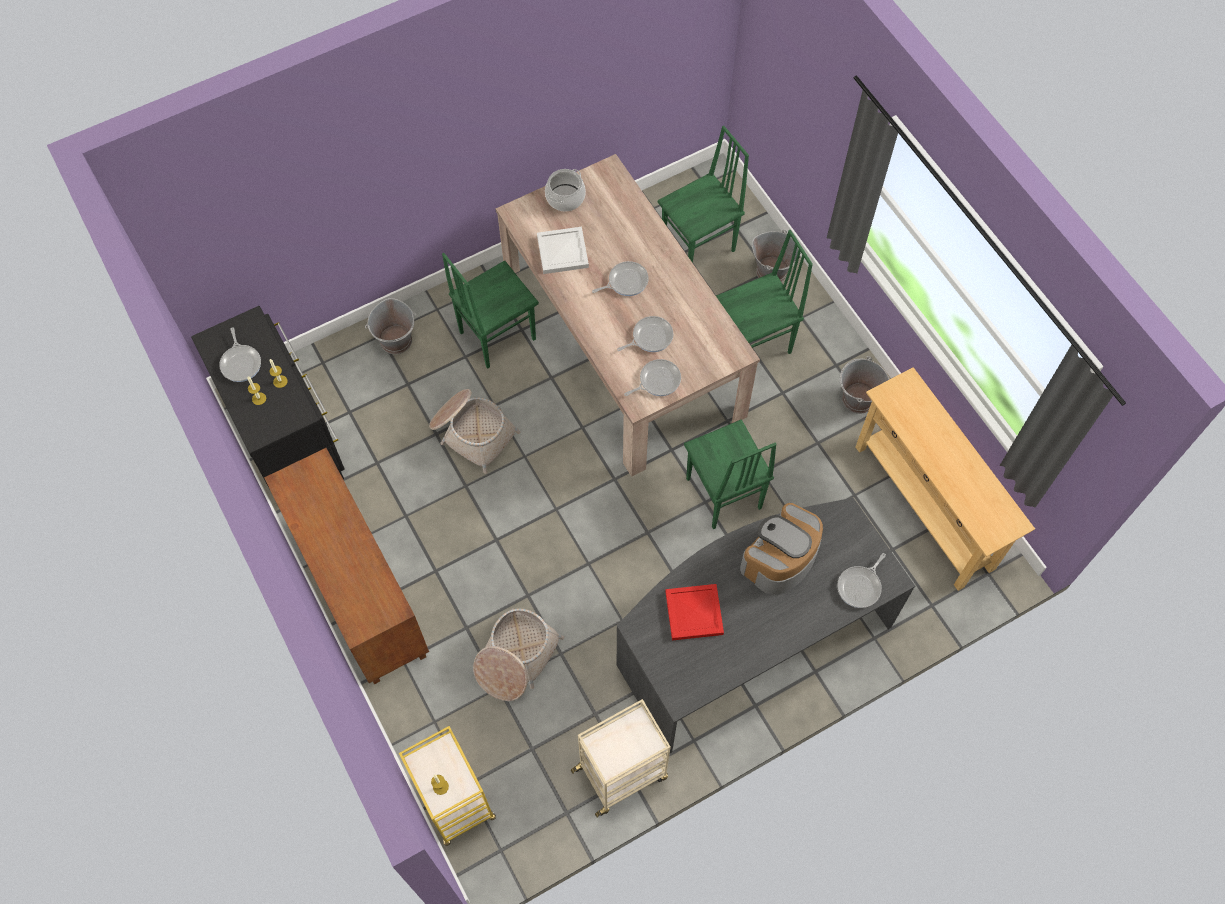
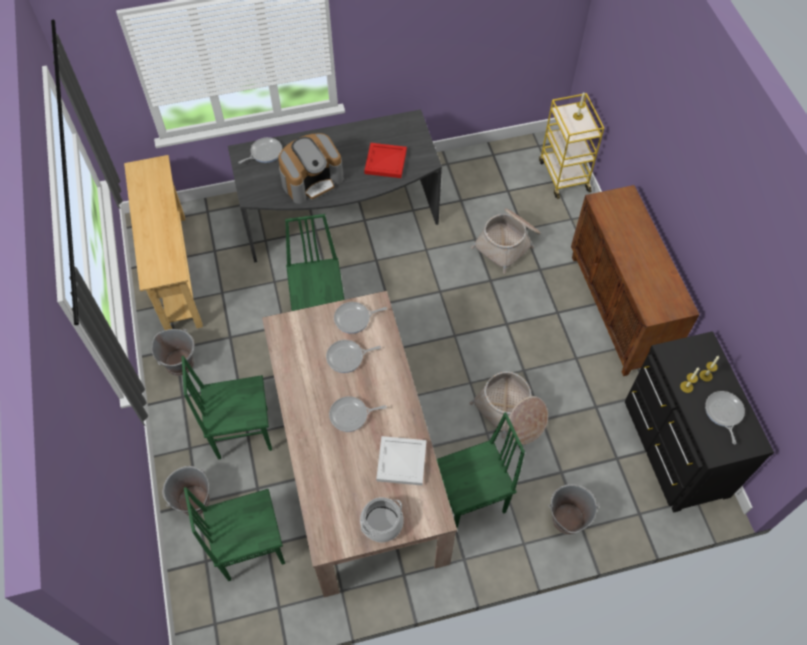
camera: 165 degrees left, 5 degrees down
beige cart [571,699,671,817] -> none

